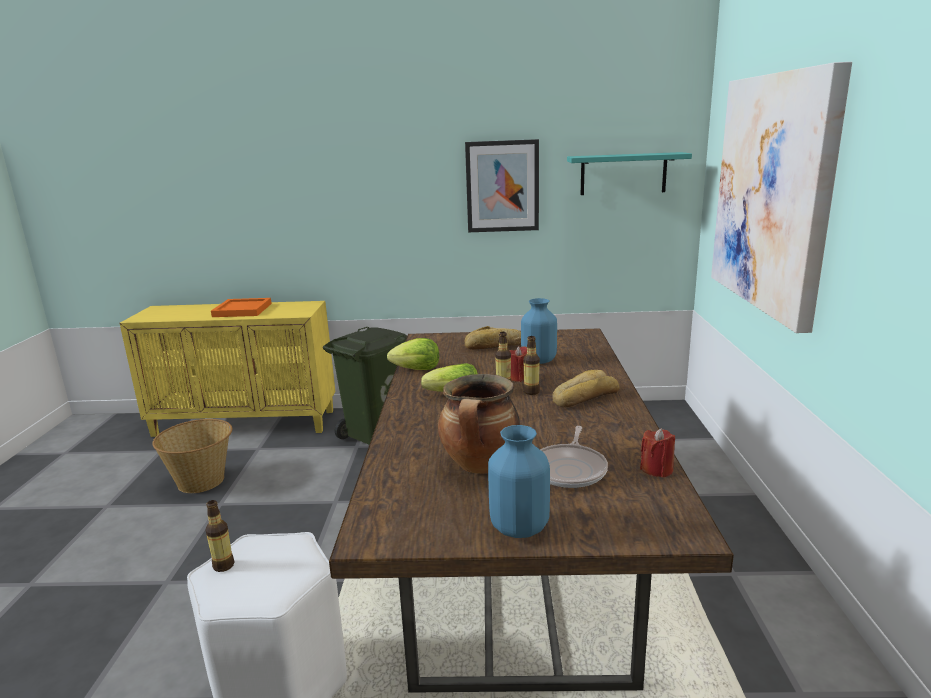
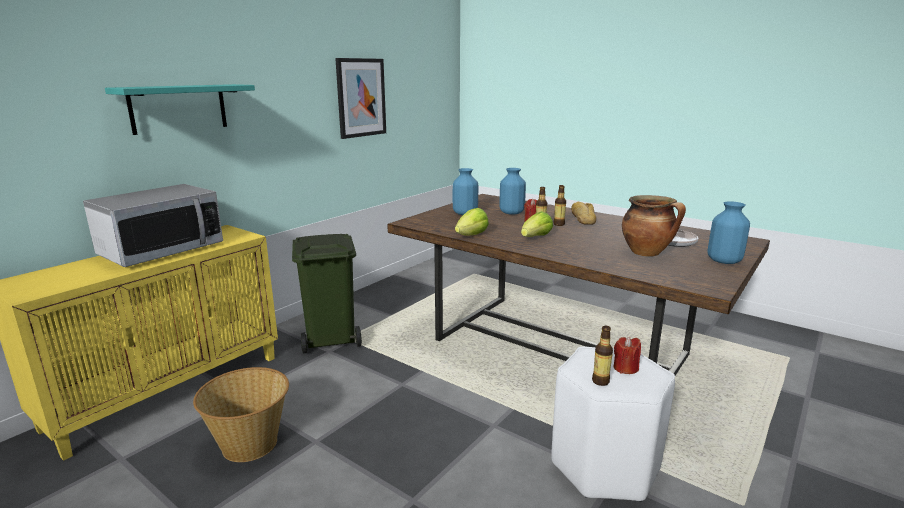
camera: 55 degrees left, 0 degrees up
orange tray [211,298,272,317] -> microwave [83,184,223,267]
bread [464,326,521,350] -> blue vase [453,168,478,215]
turquoise shelf [567,152,692,195] -> turquoise shelf moved to [105,84,255,135]
red candle [640,428,675,478] -> red candle moved to [613,337,641,374]
picture [711,62,852,333] -> none

